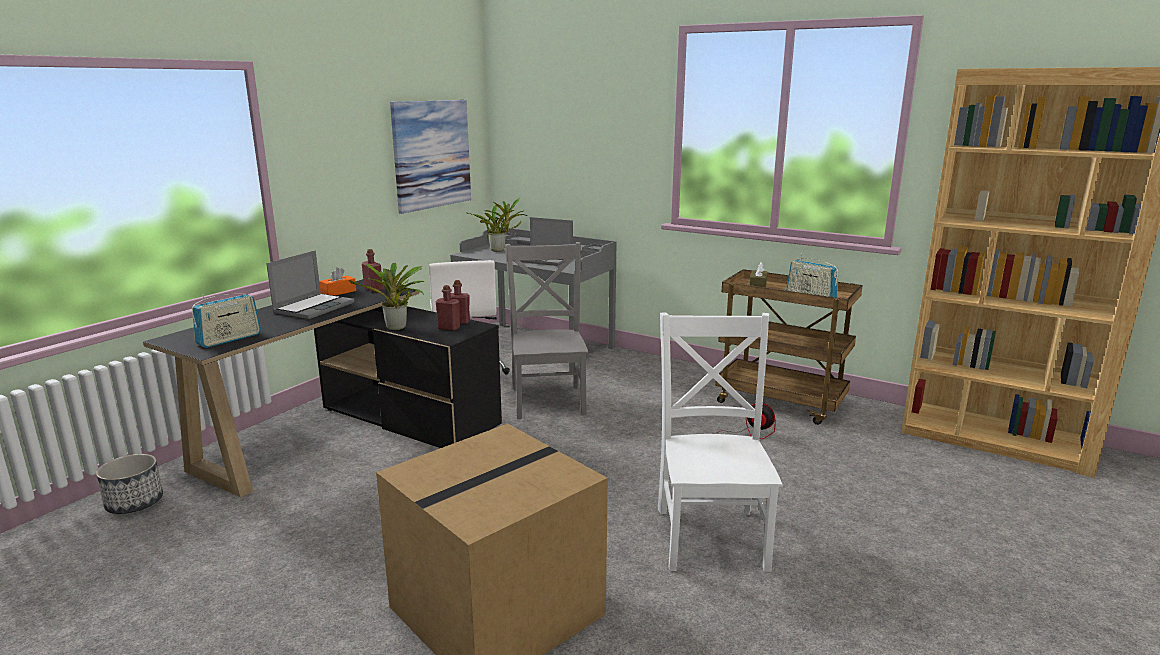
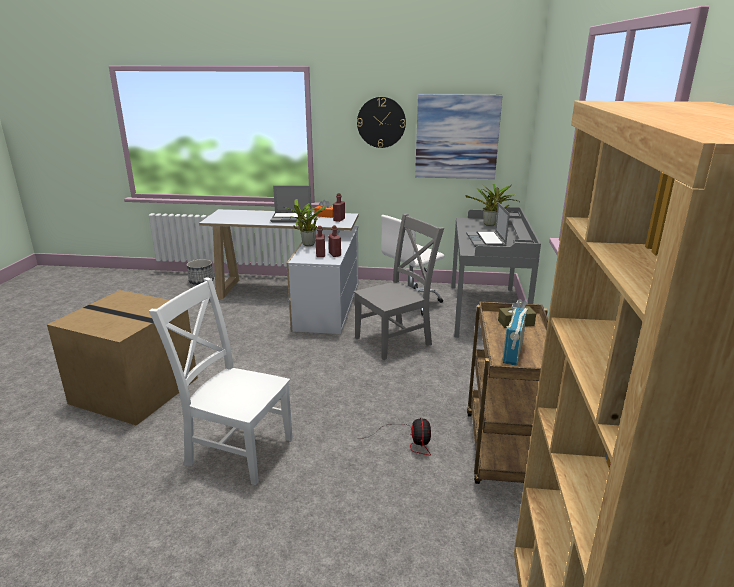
camera: 65 degrees right, 5 degrees up
black desk [143,279,502,498] -> white desk [199,209,359,334]
radio [192,294,261,348] -> none
white chair [658,312,783,572] -> white chair turned 135 degrees counterclockwise [149,277,293,485]
none -> wall clock [357,97,406,148]

